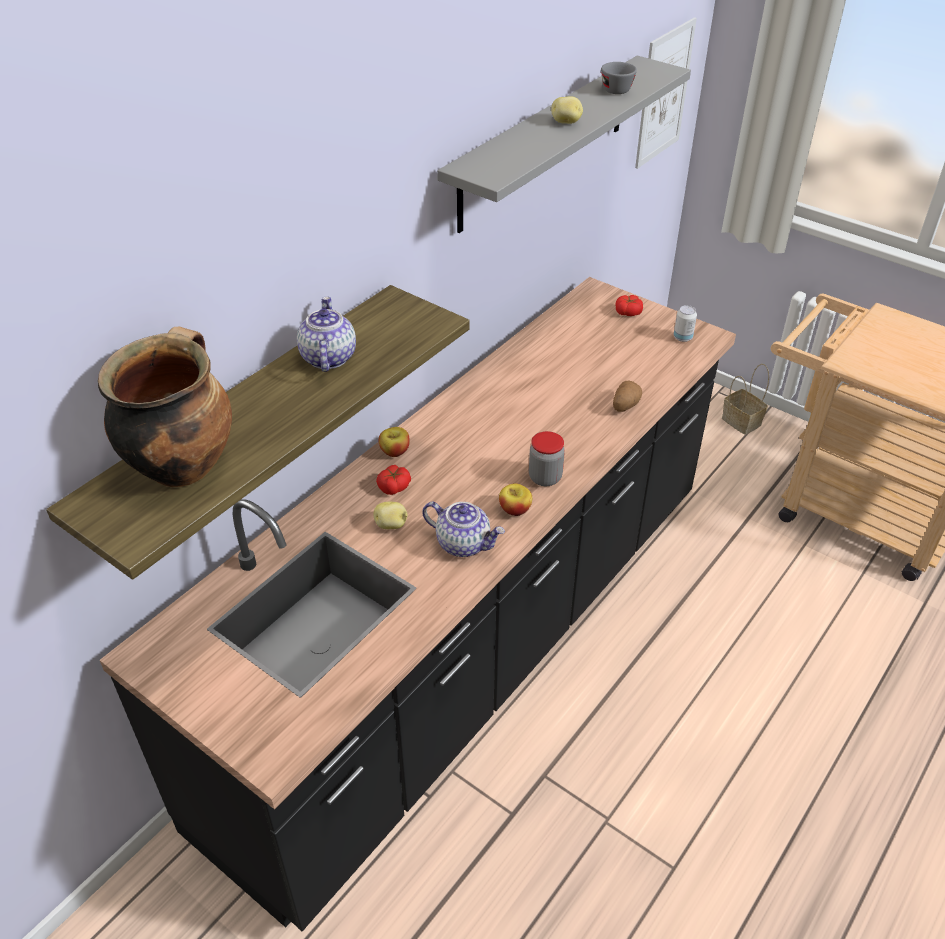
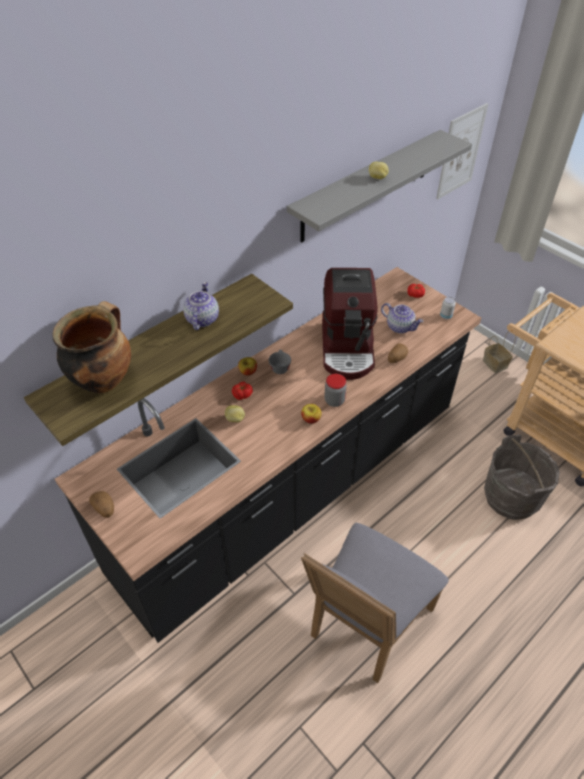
camera: 10 degrees right, 5 degrees up
teapot [422,502,505,557] -> teapot moved to [381,303,424,333]
grey cup [601,62,637,94] -> grey cup moved to [269,350,291,374]
none -> potato [89,491,114,518]
none -> grey chair [301,523,449,683]
none -> coffee machine [322,268,377,380]
none -> grey bucket [484,435,560,520]

